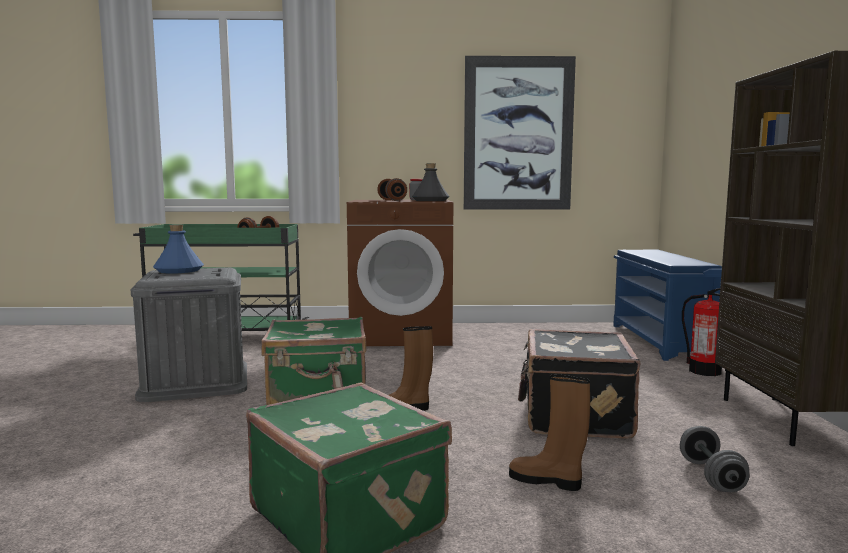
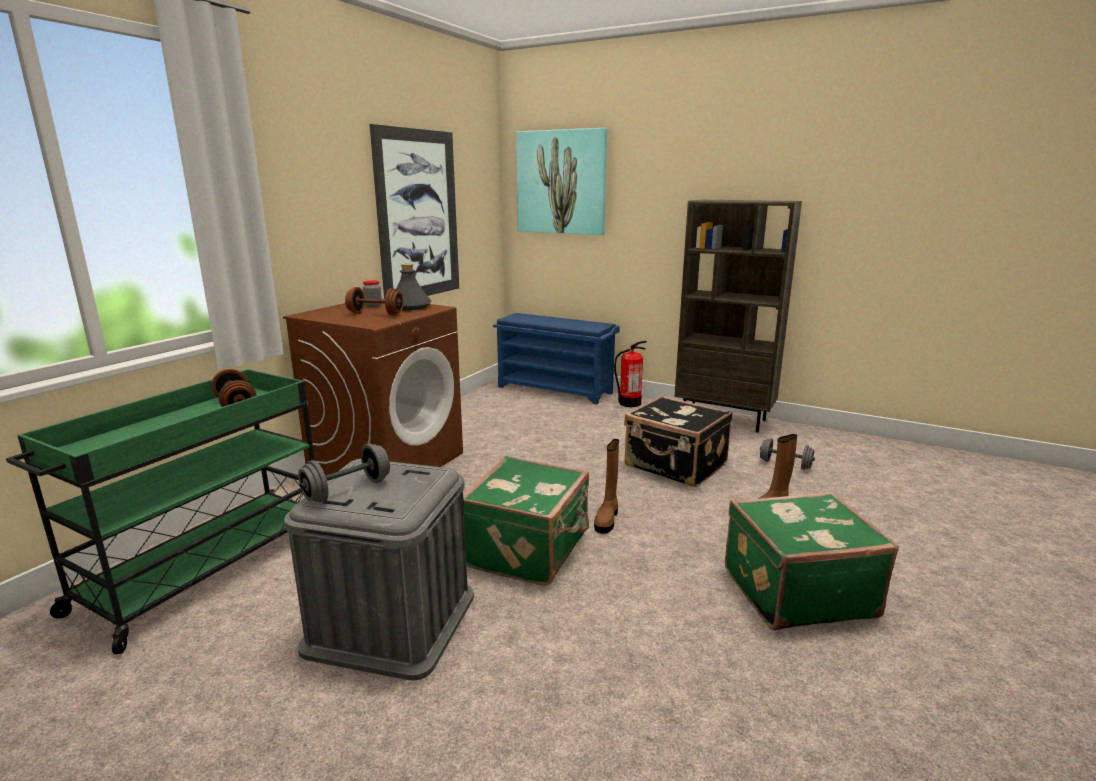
camera: 60 degrees left, 10 degrees up
blue bottle [153,224,204,274] -> grey dumbbell [298,443,390,503]
none -> picture [516,128,607,235]

